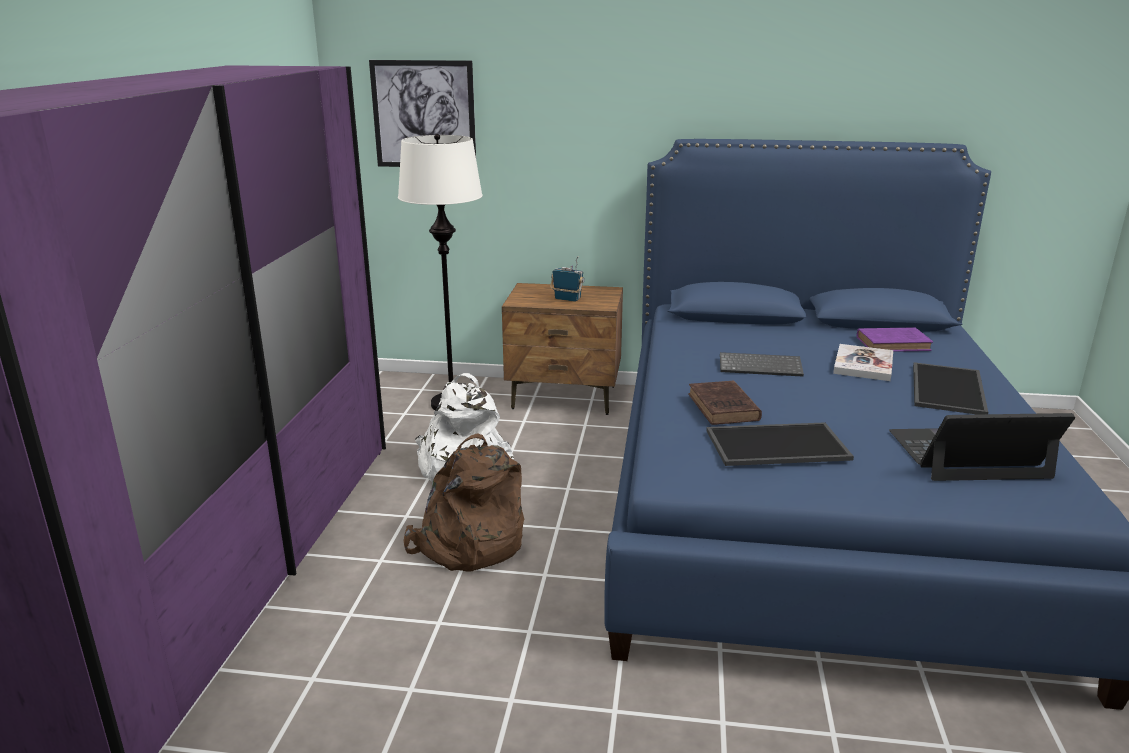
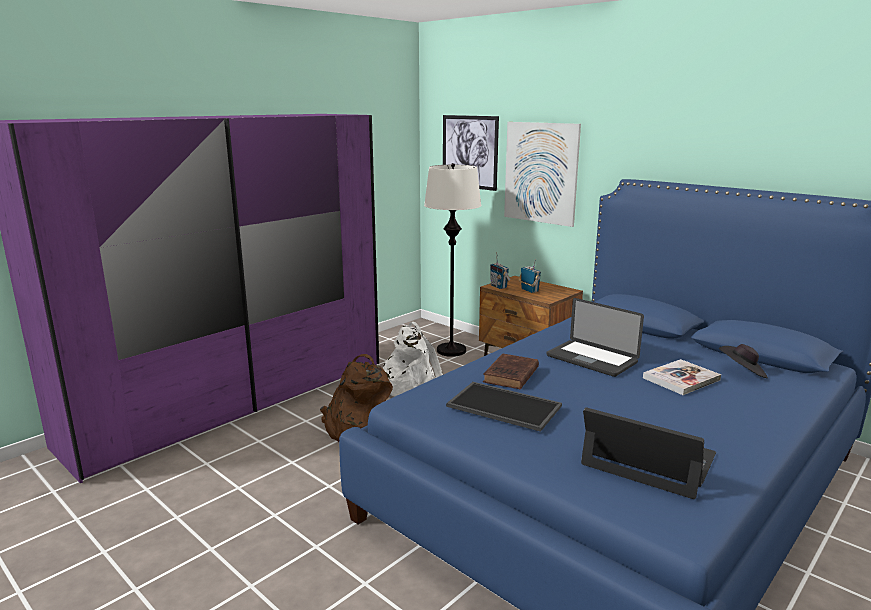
camera: 35 degrees right, 5 degrees down
keyboard [720,352,804,377] -> laptop [546,298,644,377]
purple book [857,327,933,352] -> black hat [719,344,768,378]
tray [913,362,988,414] -> none
none -> radio [490,252,511,289]
none -> picture [504,122,581,227]

